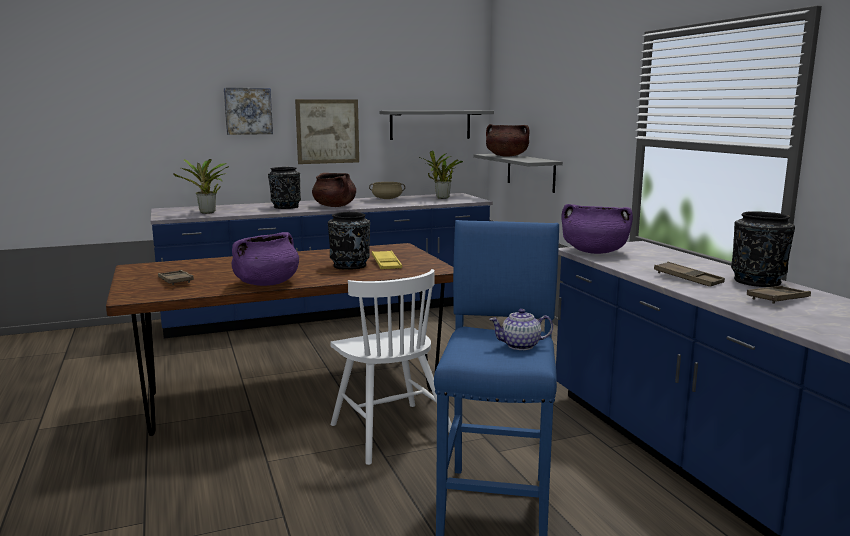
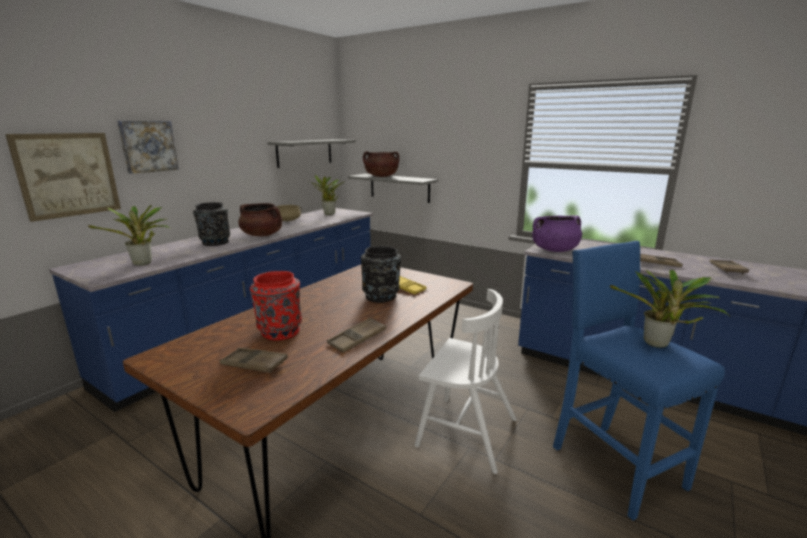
camera: 35 degrees left, 5 degrees up
purple cooking pot [231,232,299,286] -> brown tray [327,318,386,353]
picture [295,99,359,164] -> picture moved to [5,133,121,222]
teapot [489,309,553,350] -> potted plant [610,270,731,348]
black vase [731,211,795,287] -> none
none -> red vase [250,271,302,341]

